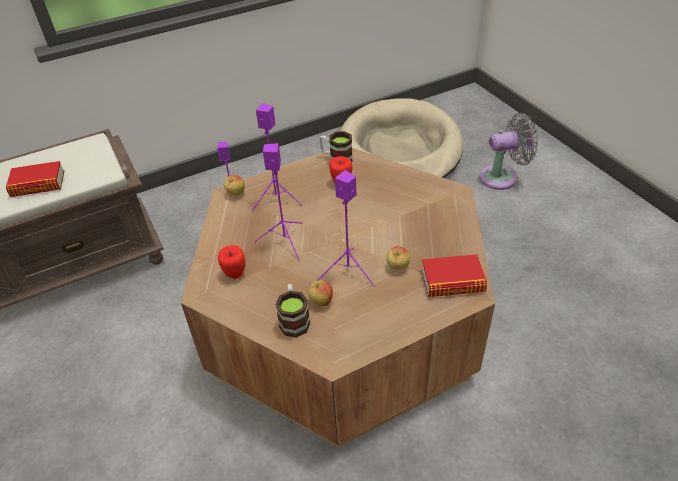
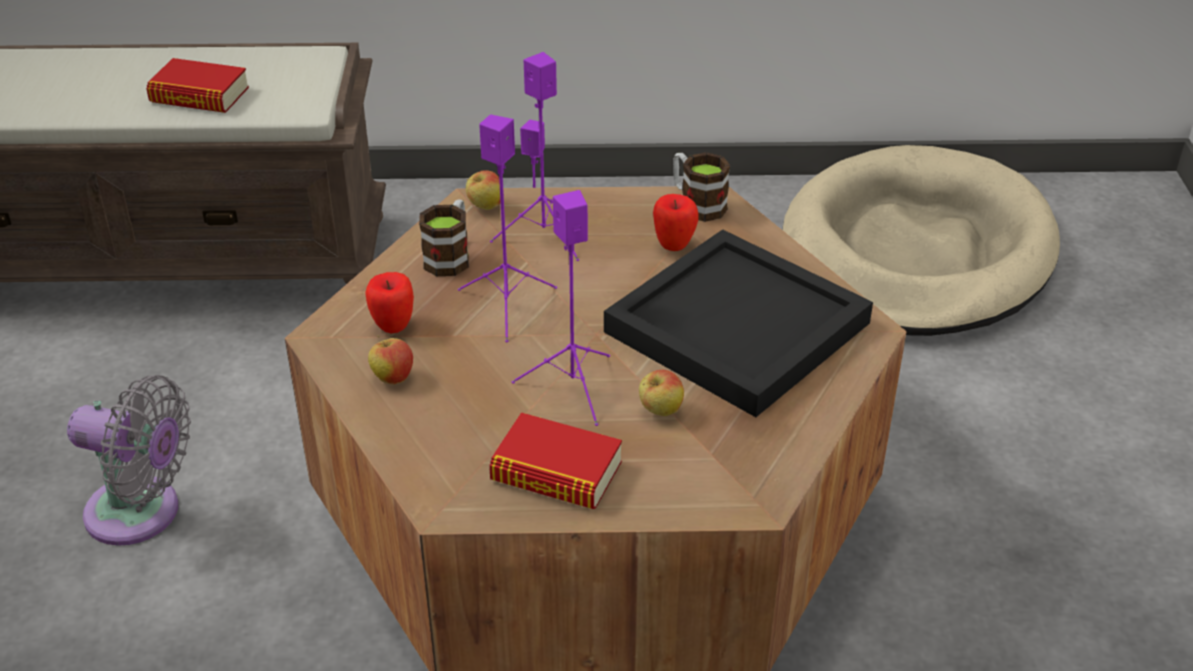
camera: 25 degrees right, 5 degrees down
mug [275,284,310,338] -> mug moved to [419,199,469,276]
apple [308,280,333,307] -> apple moved to [368,335,413,385]
book [421,254,487,297] -> book moved to [489,412,622,509]
grey fan [479,113,538,190] -> grey fan moved to [67,375,191,546]
none -> black tray [604,229,873,417]

